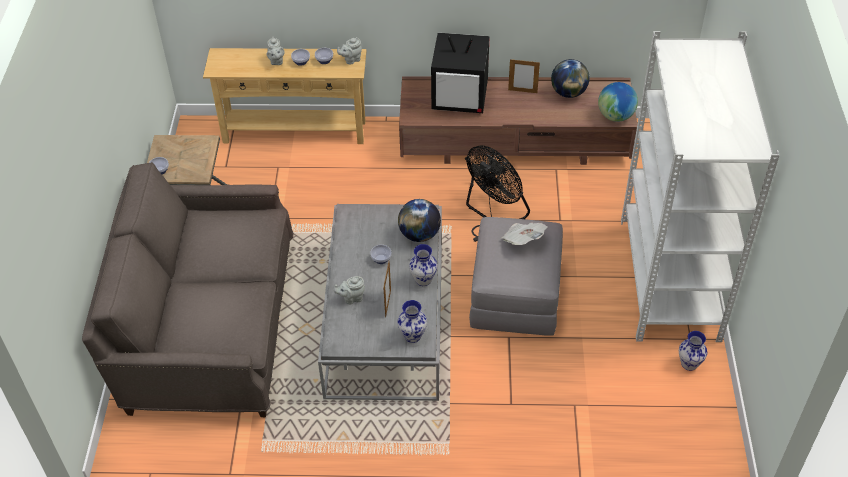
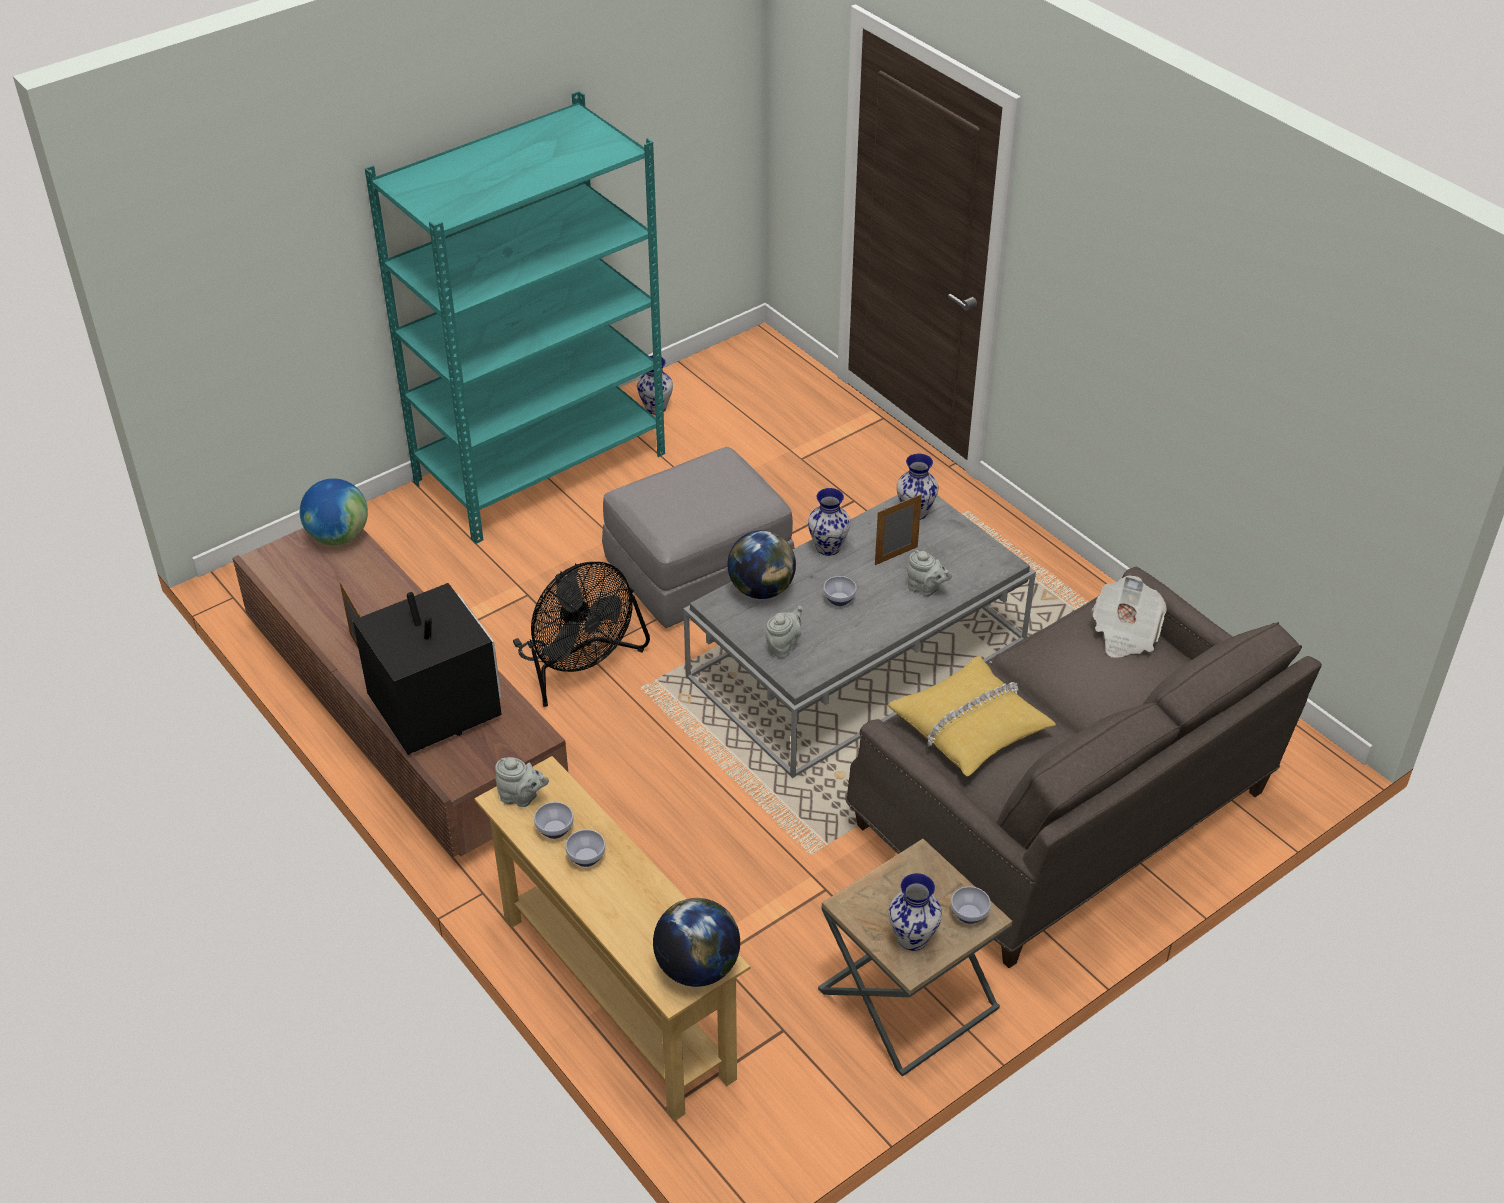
camera: 130 degrees left, 5 degrees down
grey teapot [267,37,284,65] -> grey teapot moved to [766,606,802,658]
black fan [465,145,530,242] -> black fan turned 135 degrees counterclockwise [513,562,650,707]
newspaper [501,222,548,245] -> newspaper moved to [1092,576,1167,658]
globe [551,59,590,98] -> globe moved to [653,898,740,987]
white bookcase [621,31,780,342] -> turquoise bookcase [365,91,665,544]
none -> yellow pillow [888,656,1056,776]
none -> vase [889,873,942,951]

